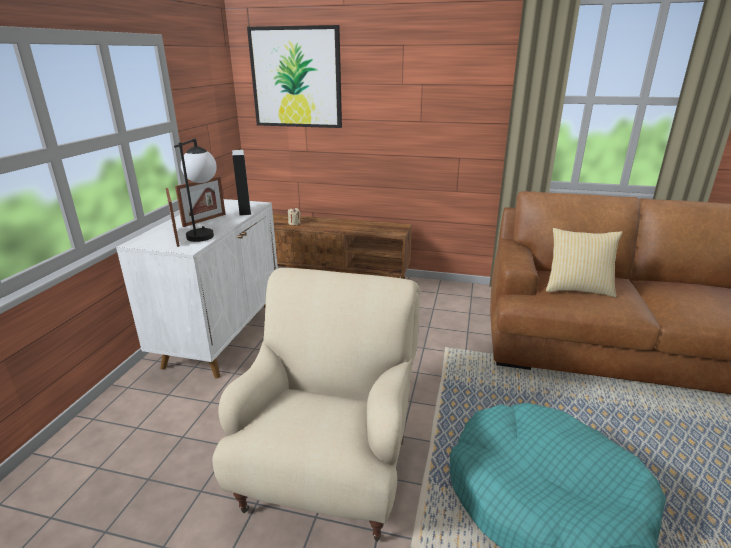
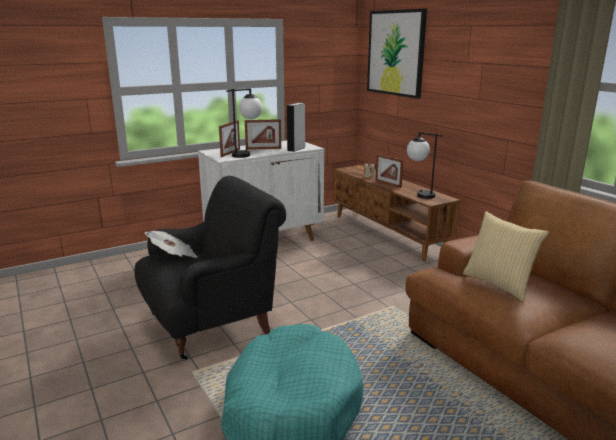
camera: 45 degrees right, 5 degrees down
beige armchair [212,268,420,542] -> black armchair [134,176,286,360]
none -> newspaper [144,231,197,258]
none -> picture frame [375,154,403,188]
none -> table lamp [407,132,443,199]

